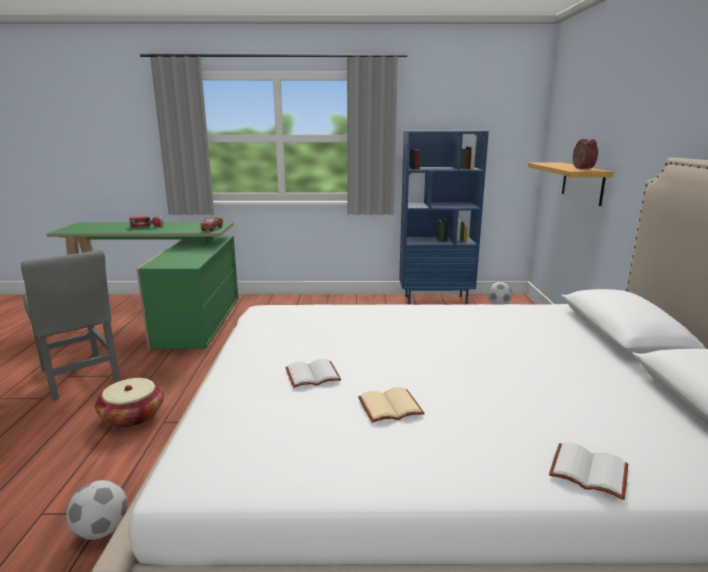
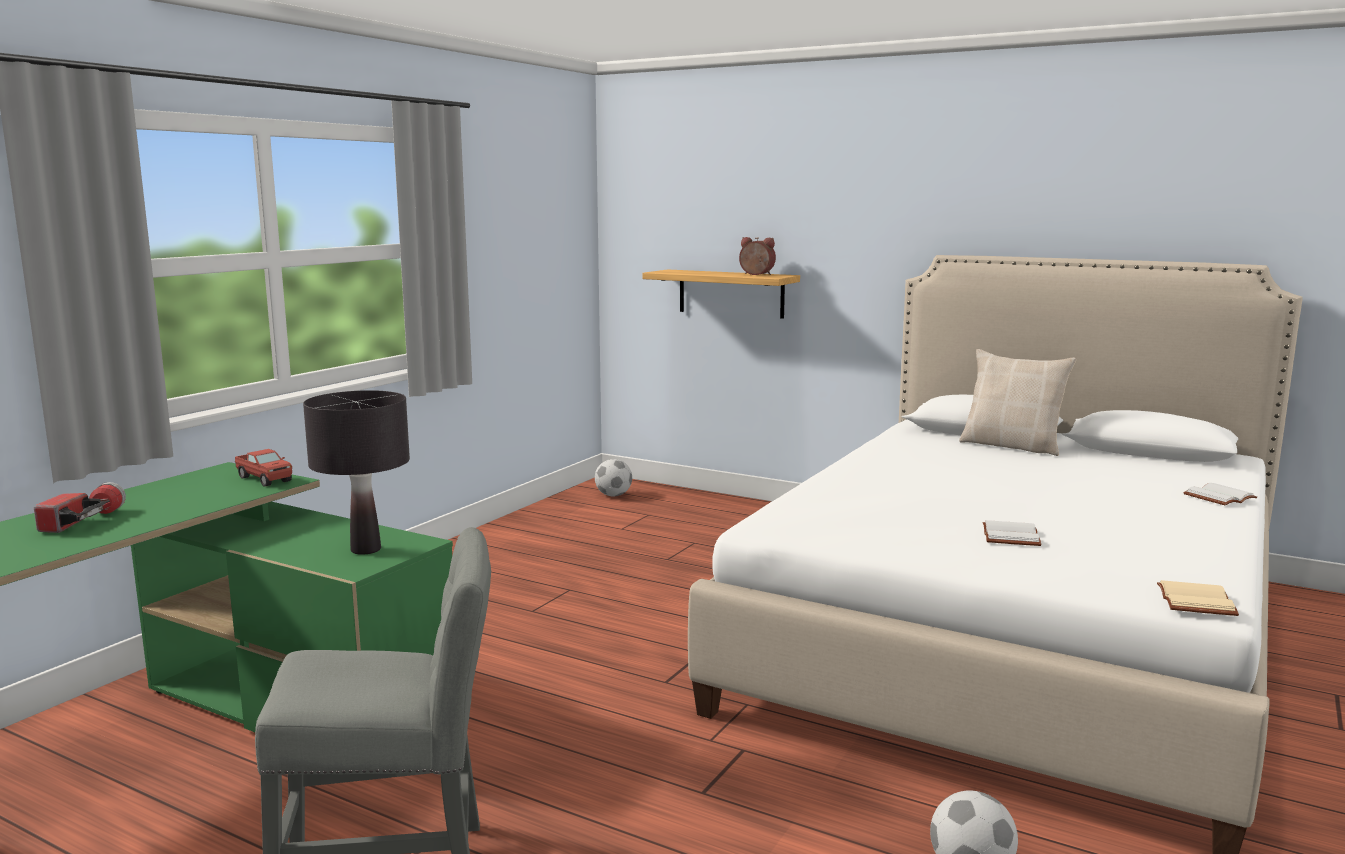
camera: 60 degrees left, 5 degrees down
basket [95,378,164,428] -> none
beige book [358,387,425,423] -> beige book moved to [1157,580,1239,616]
blue bookcase [399,131,489,305] -> none
none -> black table lamp [303,390,410,555]
none -> beige pillow [959,349,1076,456]

